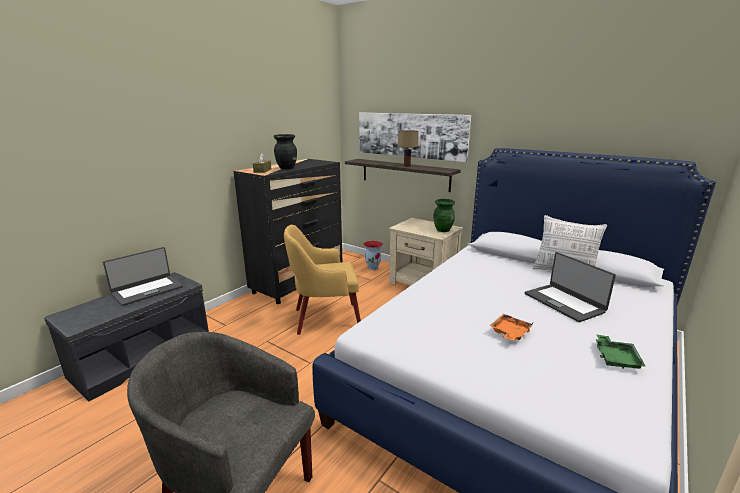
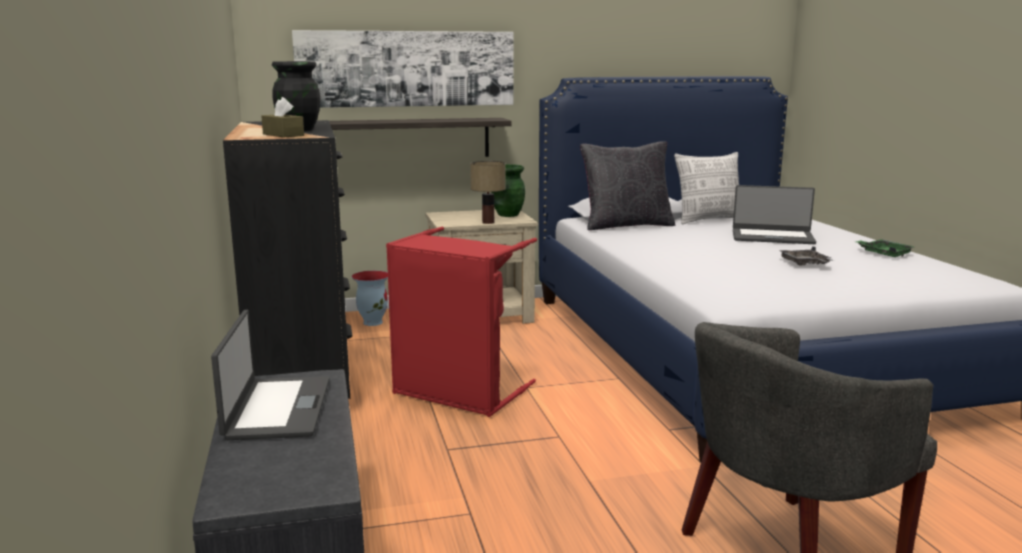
camera: 50 degrees left, 5 degrees down
yellow armchair [284,225,361,335] -> red laundry basket [386,227,537,417]
table lamp [398,130,418,167] -> table lamp moved to [470,161,506,224]
orange tray [489,314,533,341] -> grey tray [778,246,834,266]
none -> black pillow [580,141,675,230]

